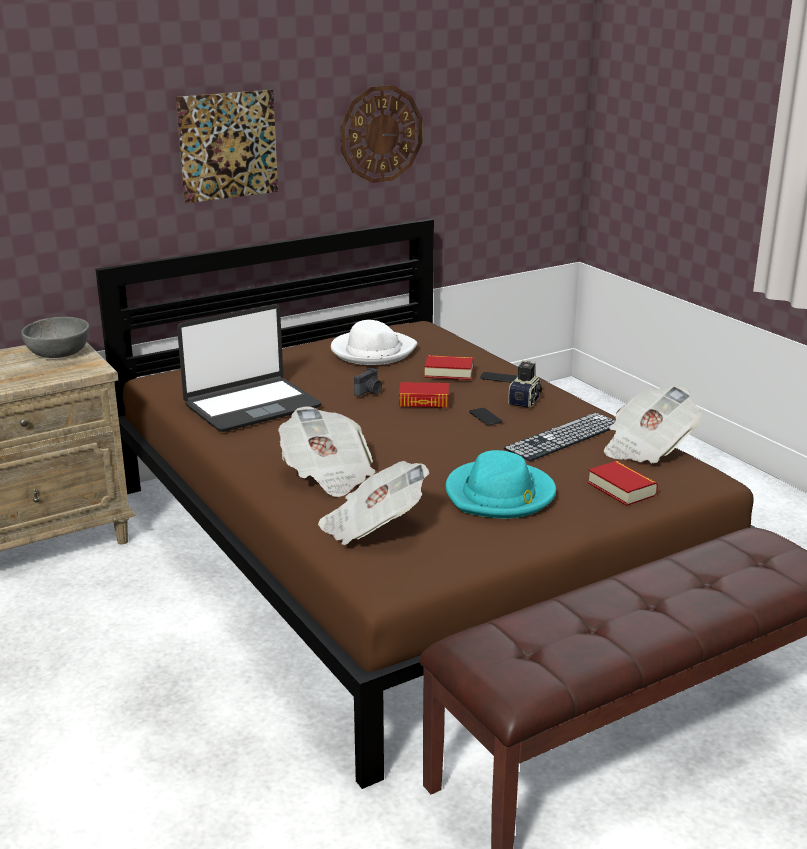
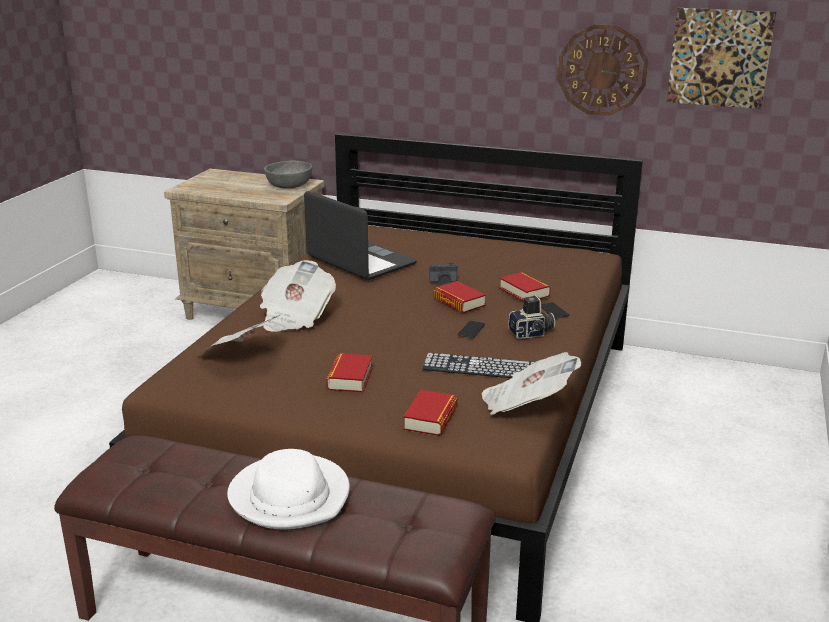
camera: 50 degrees right, 0 degrees up
picture [176,89,278,203] -> picture moved to [667,8,776,109]
laptop [177,304,321,432] -> laptop turned 150 degrees counterclockwise [304,191,417,280]
white hat [331,320,417,365] -> white hat moved to [227,449,350,529]
turquoise hat [445,450,556,518] -> book [326,353,373,392]

